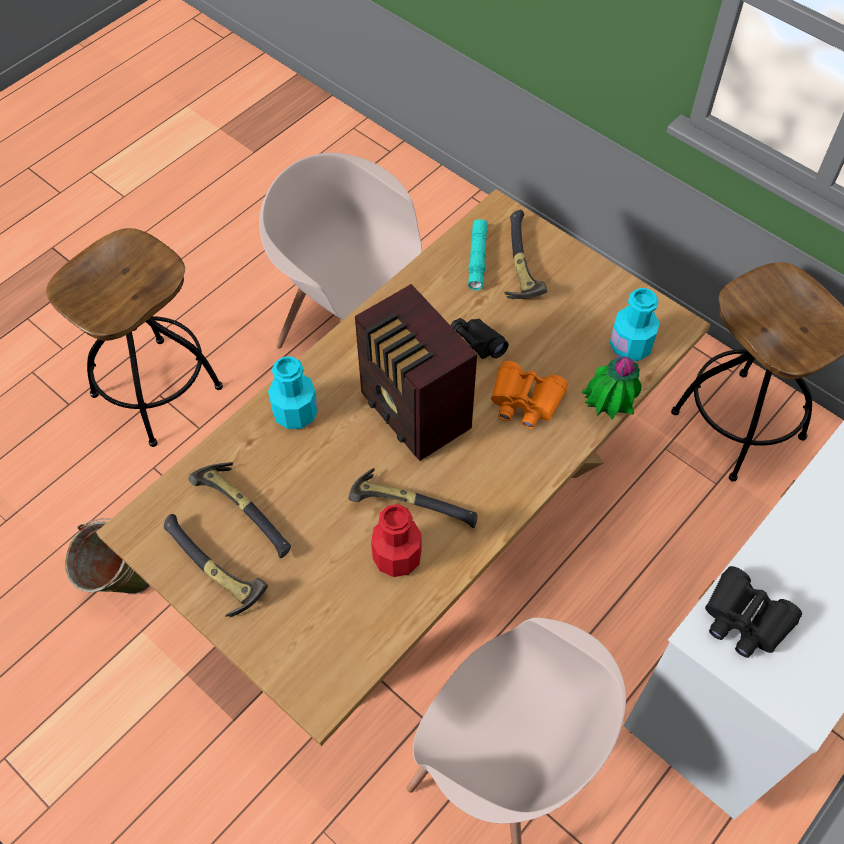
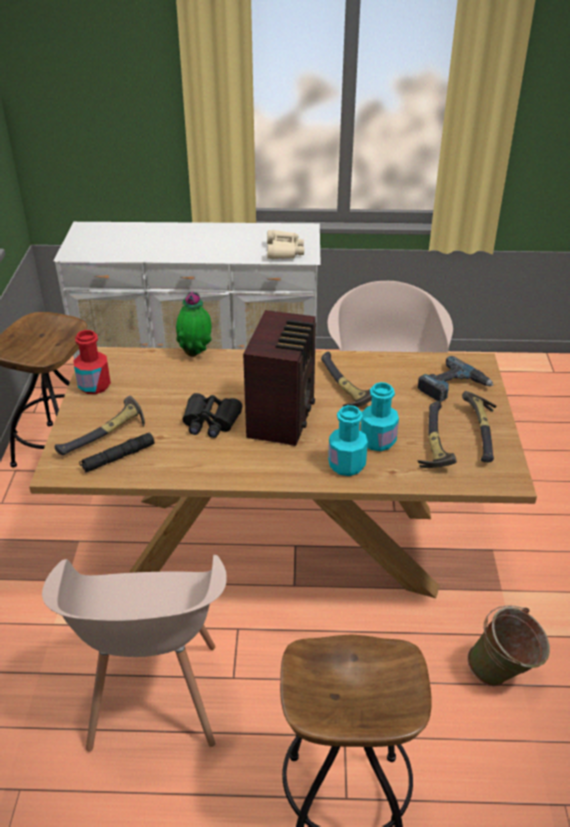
camera: 130 degrees left, 20 degrees down
red bottle [371,504,421,577] -> red bottle moved to [73,330,111,394]
turquoise flashlight [468,219,487,290] -> black flashlight [79,433,154,473]
orange binoculars [491,361,568,429] -> none
turquoise bottle [610,288,660,361] -> turquoise bottle moved to [360,382,399,451]
black binoculars [705,566,802,658] -> beige binoculars [267,230,304,259]
none -> power drill [418,356,493,402]

